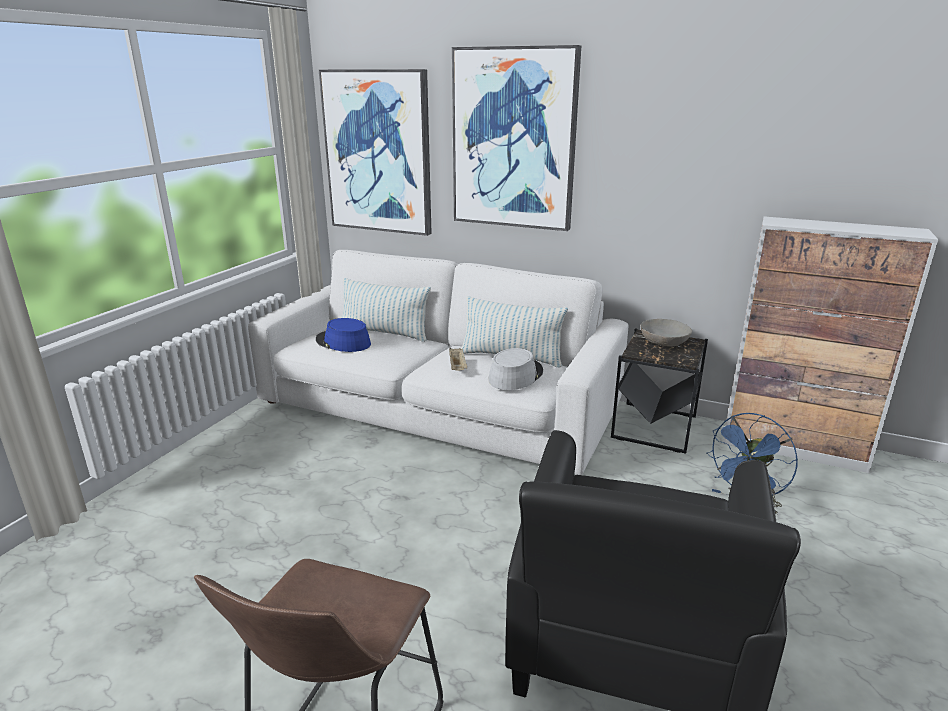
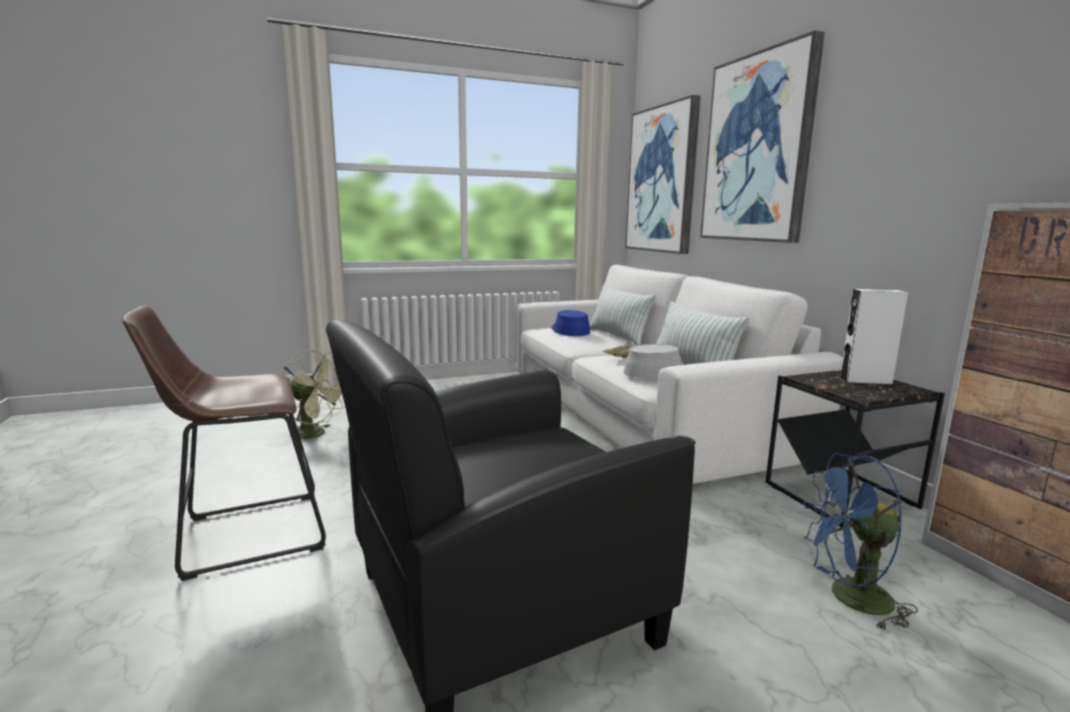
camera: 45 degrees right, 10 degrees down
grey bowl [640,319,692,346] -> white speaker [839,289,908,385]
none -> green fan [283,350,343,440]

